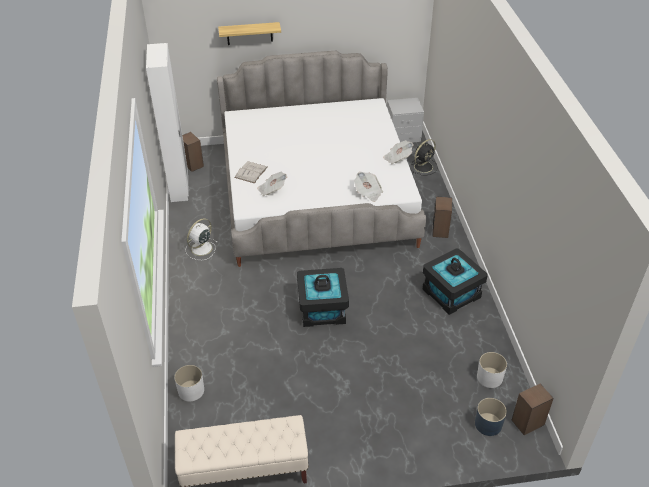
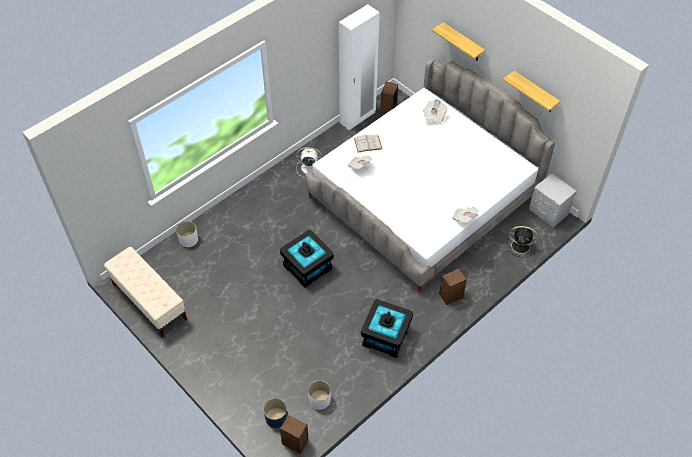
camera: 55 degrees right, 10 degrees up
newspaper [354,172,383,202] -> newspaper moved to [423,99,447,126]
none -> shelf [503,71,560,112]

